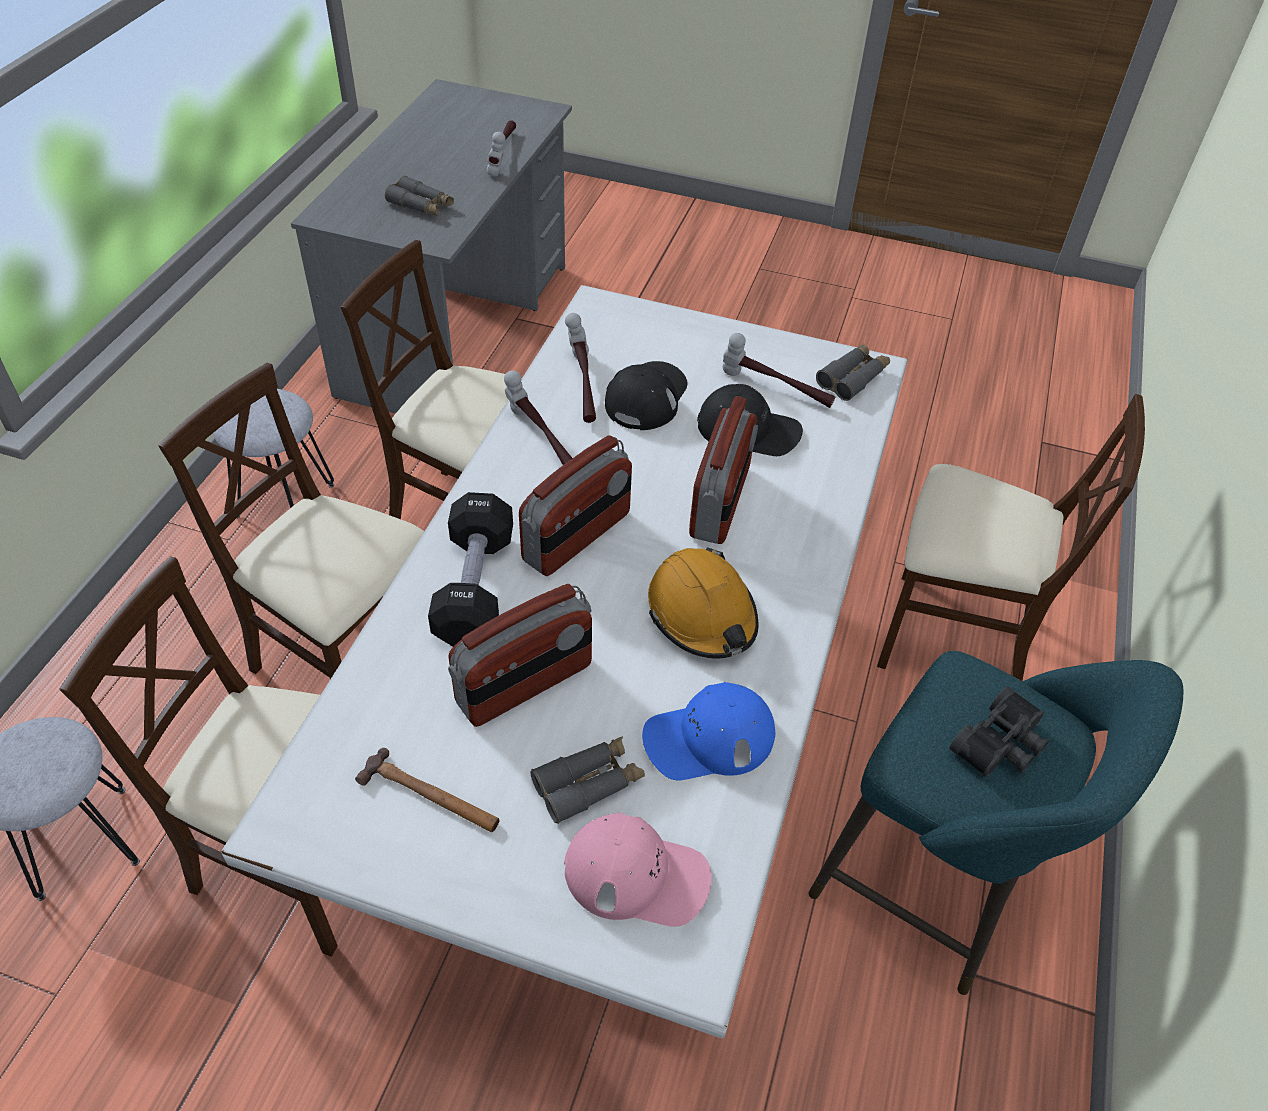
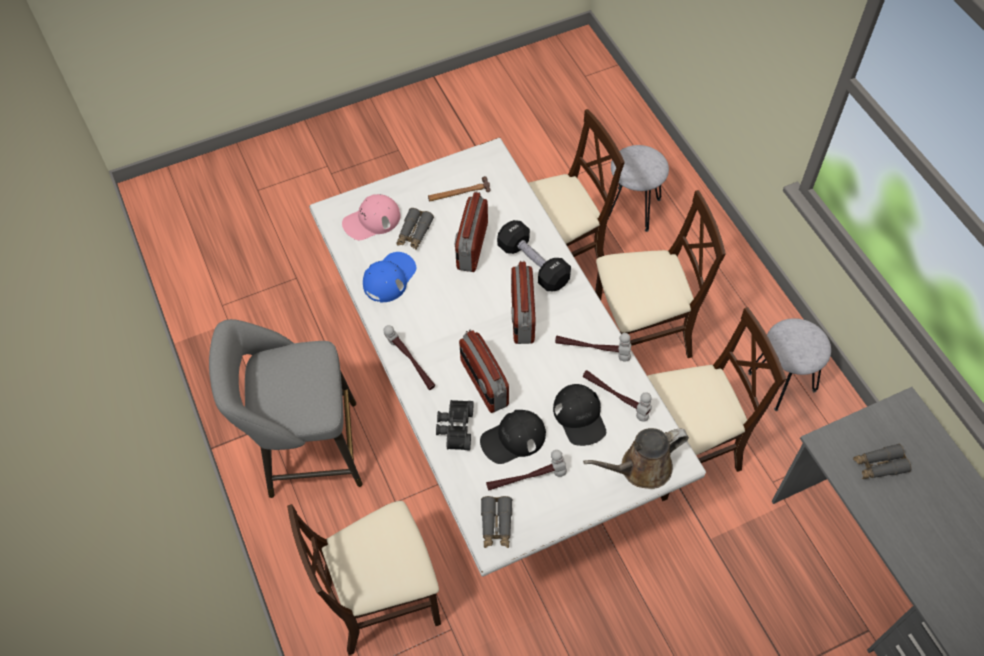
camera: 140 degrees right, 10 degrees up
hammer [487,120,516,176] -> hammer moved to [383,325,435,390]
orange hard hat [648,547,758,658] -> none
turquoise stool [809,651,1183,995] -> grey stool [209,319,363,498]
black binoculars [949,686,1049,777] -> black binoculars moved to [436,400,473,450]
none -> brown watering can [583,428,689,489]

